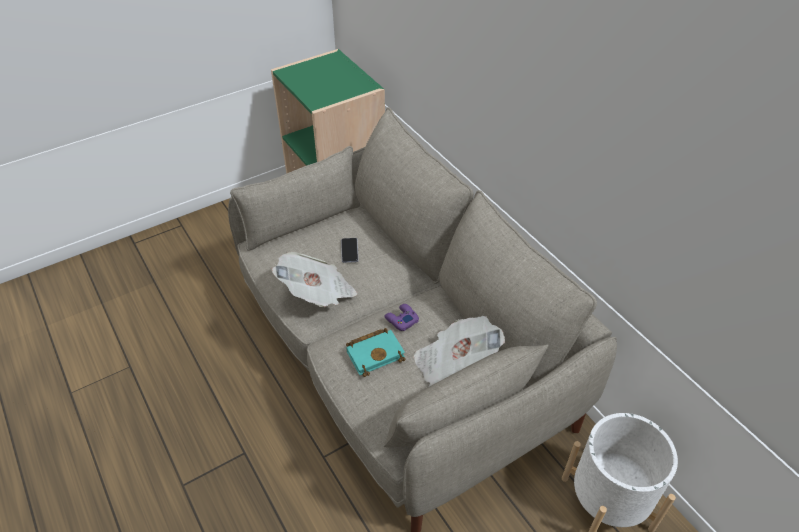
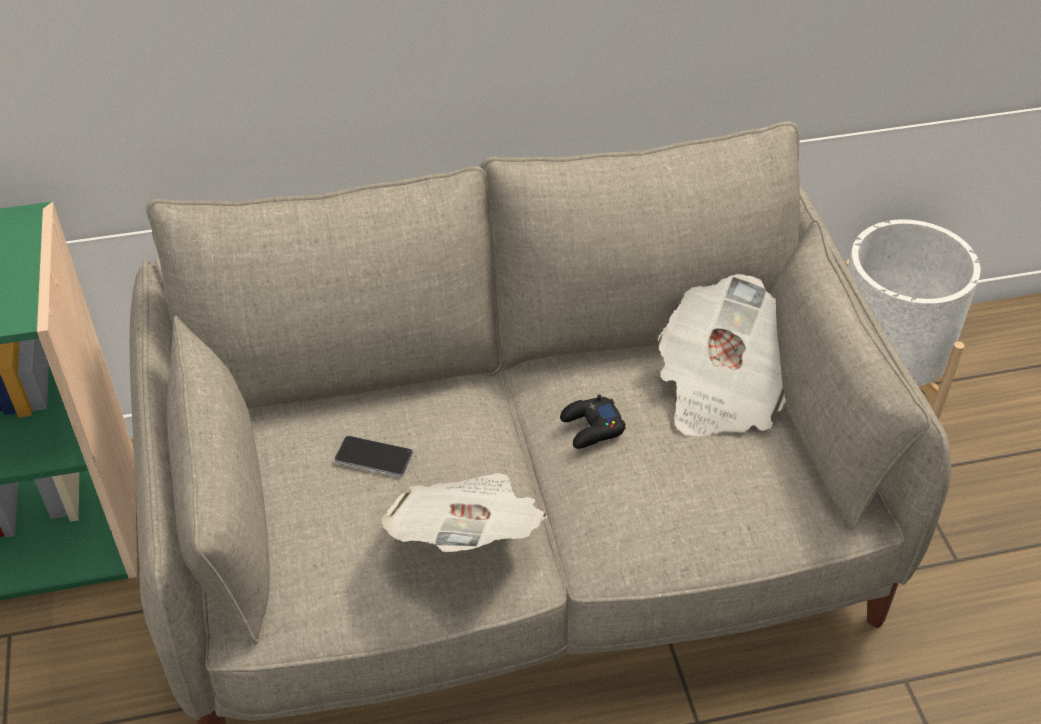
camera: 70 degrees left, 0 degrees up
turquoise book [346,328,405,377] -> none
purple game controller [384,304,419,331] -> black game controller [560,394,626,449]

